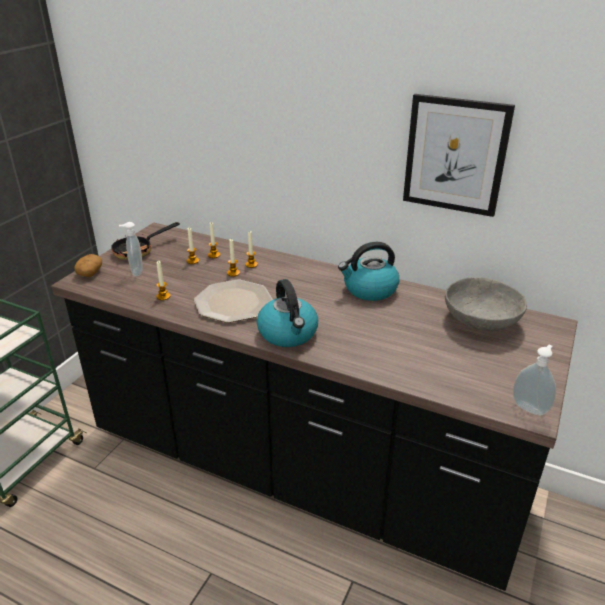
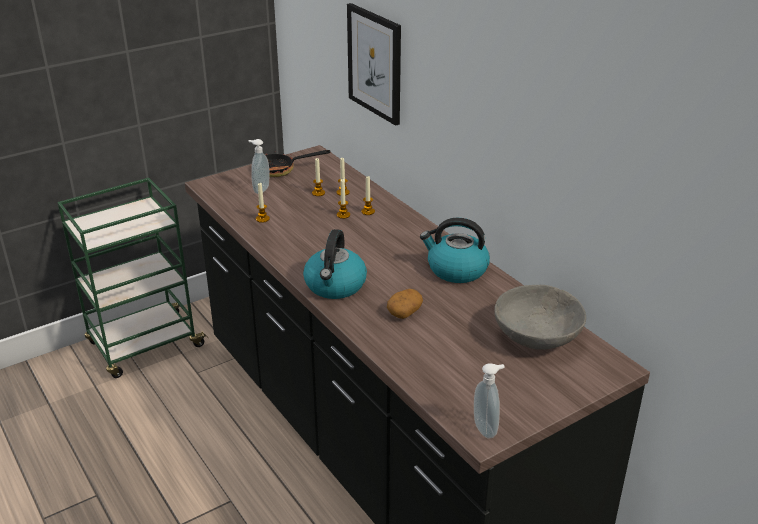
camera: 30 degrees right, 0 degrees up
potato [74,254,102,277] -> potato moved to [387,289,423,319]
plate [194,280,273,323] -> none
picture [403,94,515,217] -> picture moved to [347,3,401,126]

